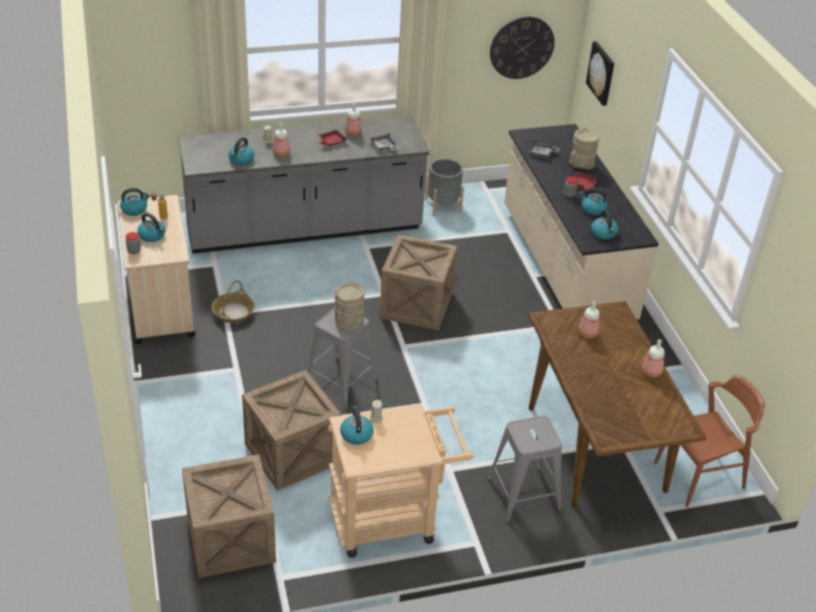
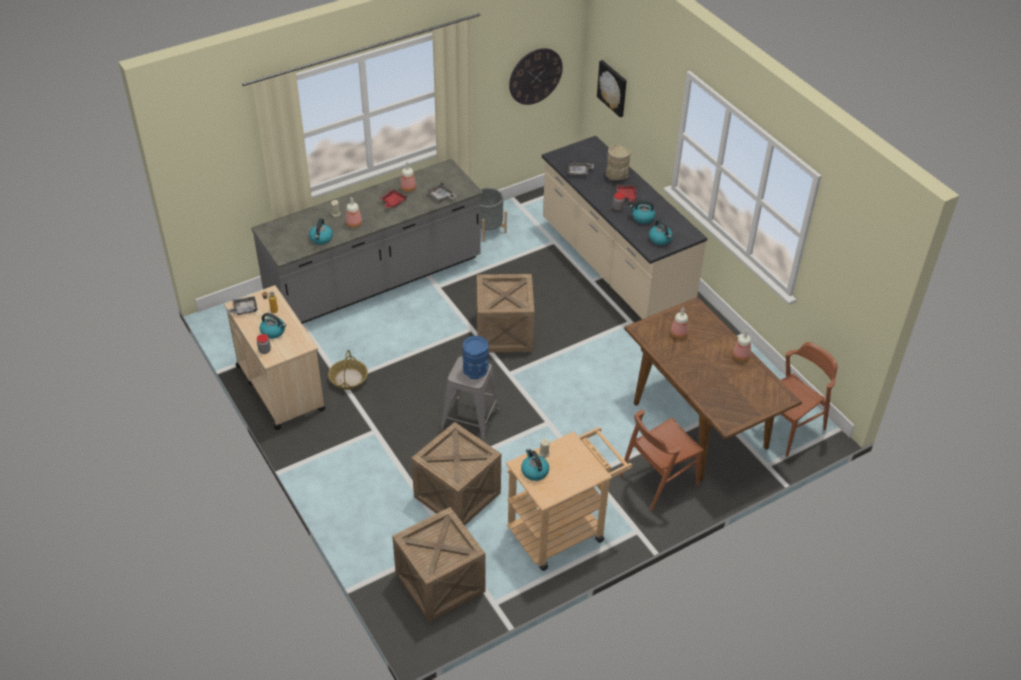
camera: 15 degrees left, 5 degrees up
kettle [120,188,150,216] -> grey tray [228,296,258,315]
beige vase [335,281,364,331] -> blue vase [463,336,488,379]
grey stool [487,416,562,522] -> brown chair [619,410,703,511]

